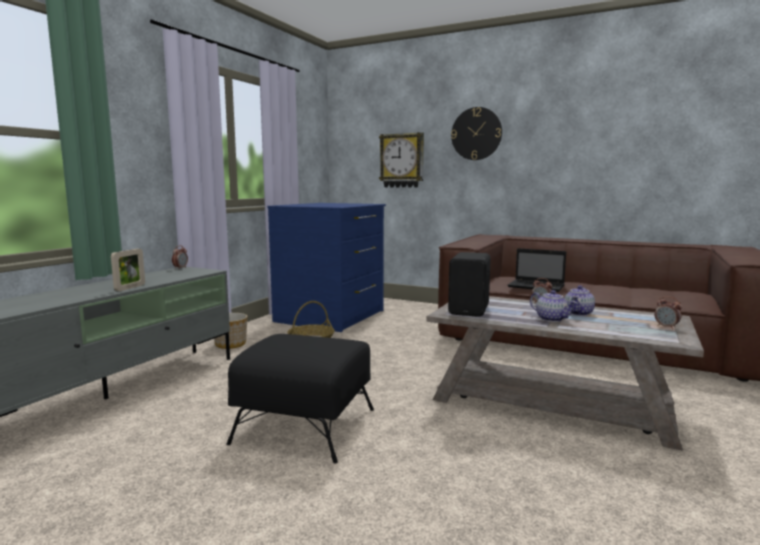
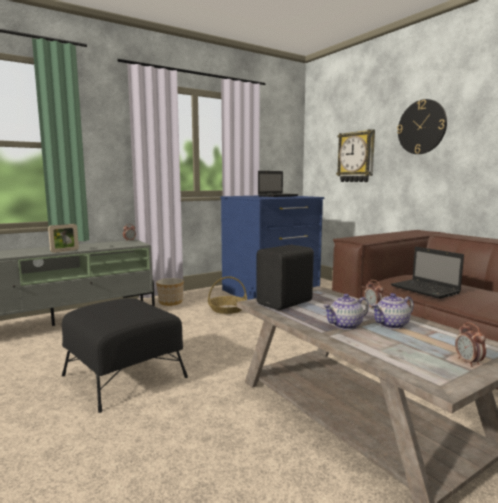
camera: 30 degrees right, 0 degrees up
teapot [530,290,577,322] -> teapot turned 75 degrees clockwise [323,294,369,330]
none -> laptop [258,171,299,197]

